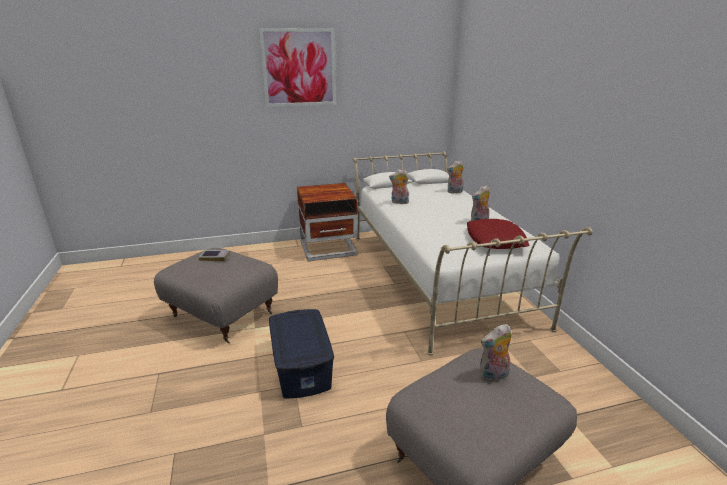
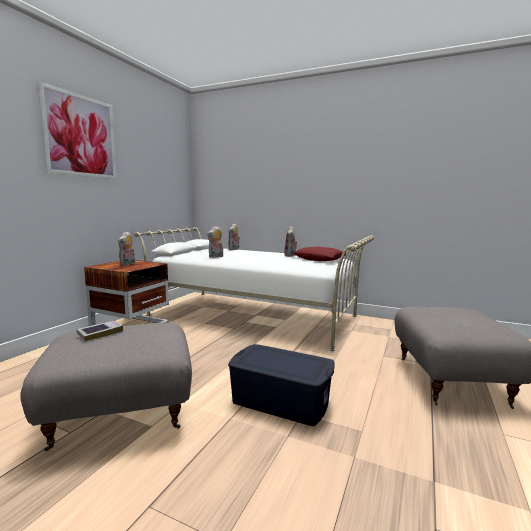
camera: 50 degrees left, 15 degrees down
plush toy [479,324,512,382] -> plush toy moved to [118,232,135,266]

